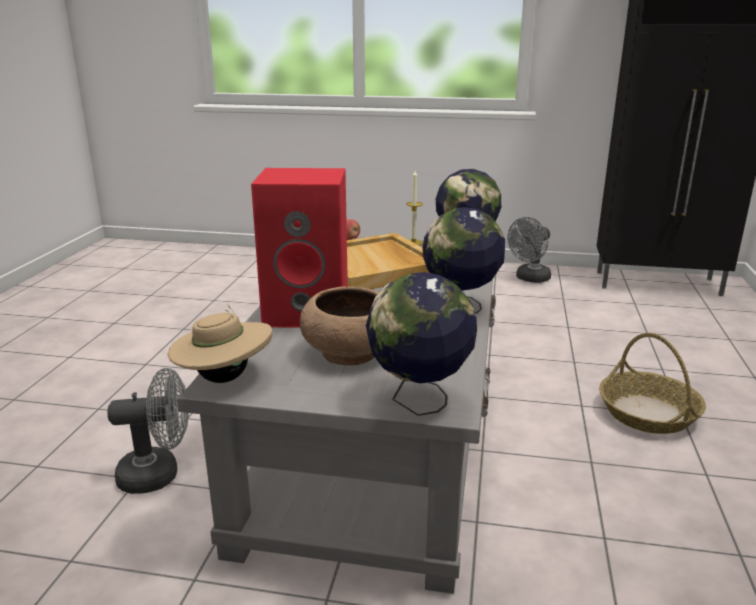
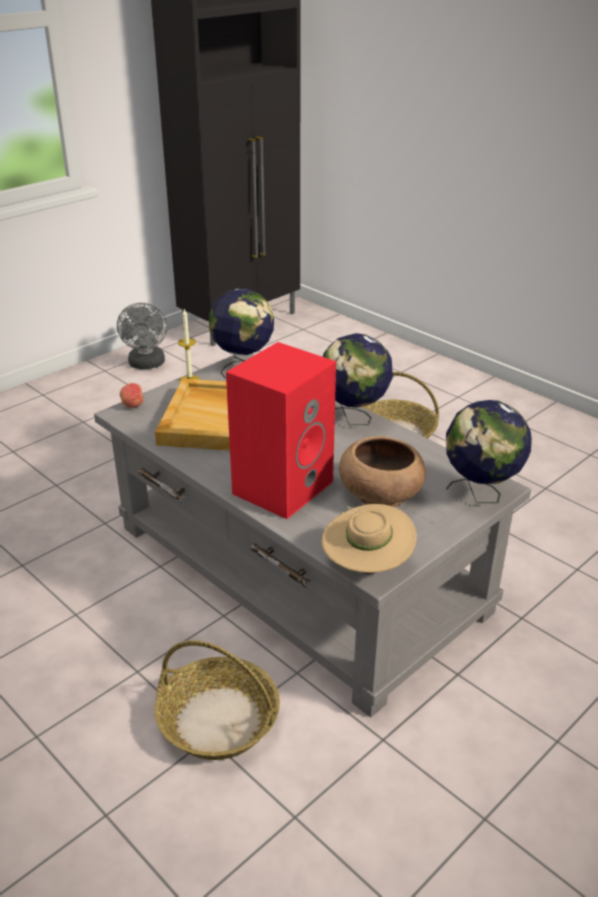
camera: 55 degrees left, 10 degrees up
grey fan [107,368,189,494] -> basket [154,640,280,760]

